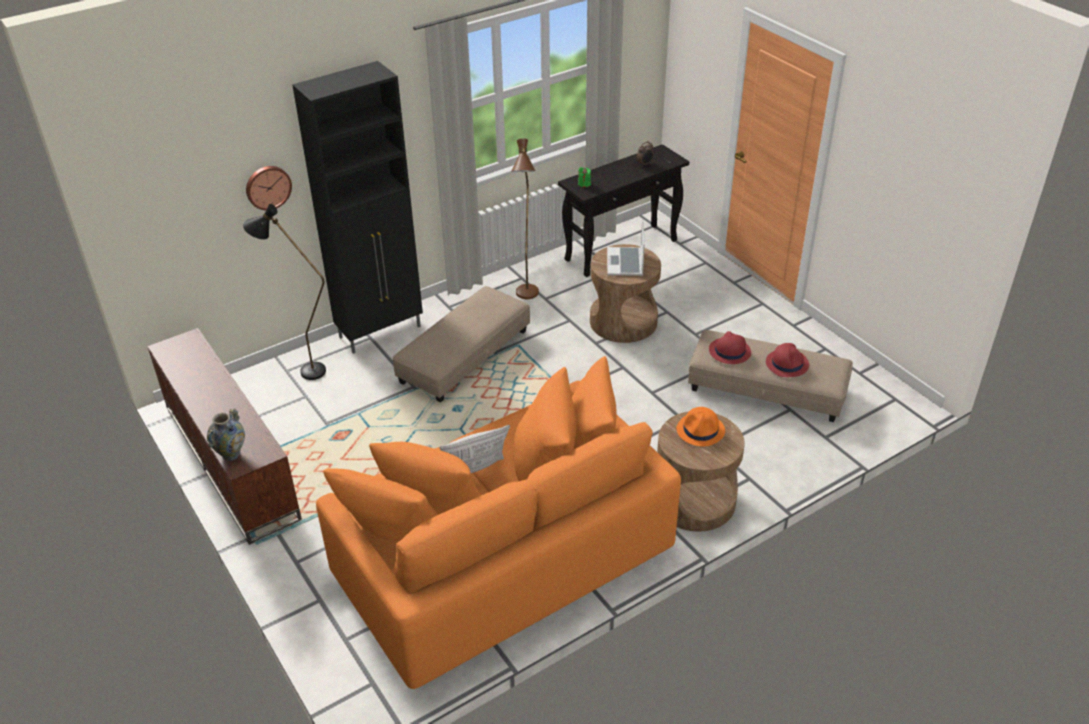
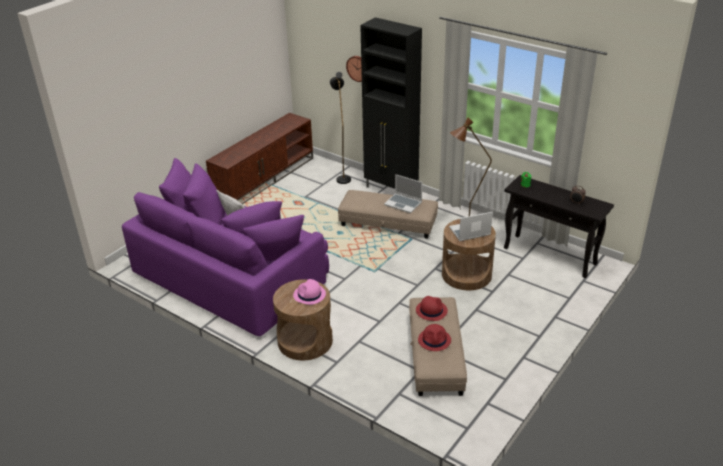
camera: 70 degrees right, 5 degrees down
vase [207,408,245,461] -> none
orange sofa [316,356,681,689] -> purple sofa [122,158,329,336]
orange hat [676,407,725,446] -> pink hat [293,279,326,305]
none -> laptop [384,174,422,213]

